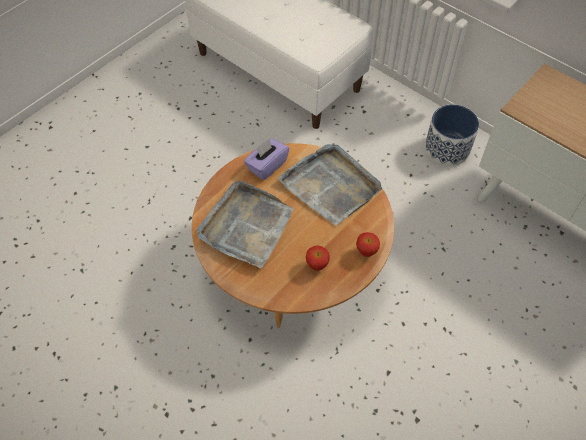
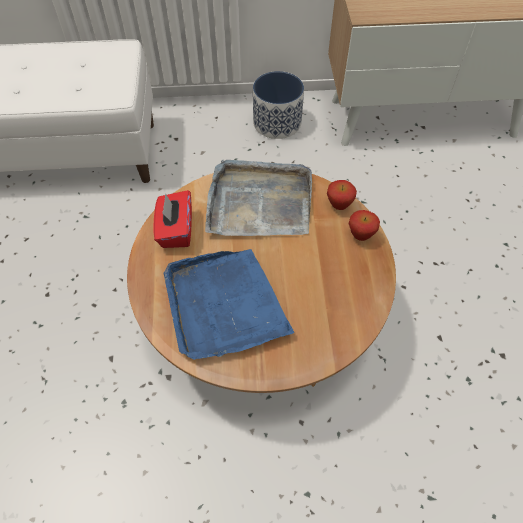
camera: 45 degrees left, 0 degrees up
grey tray [197,181,294,268] -> blue tray [164,249,294,360]
purple tissue box [244,139,289,180] -> red tissue box [153,190,192,248]
apple [306,246,330,271] -> apple moved to [327,180,357,210]

